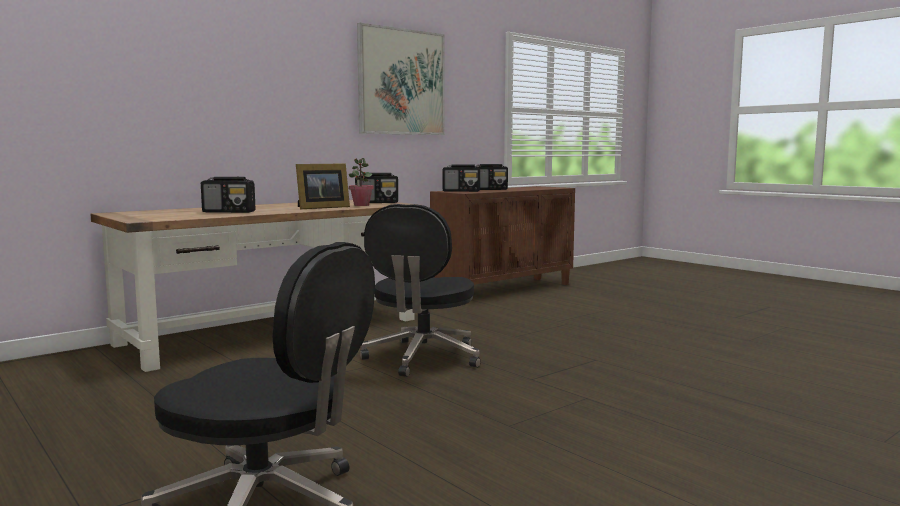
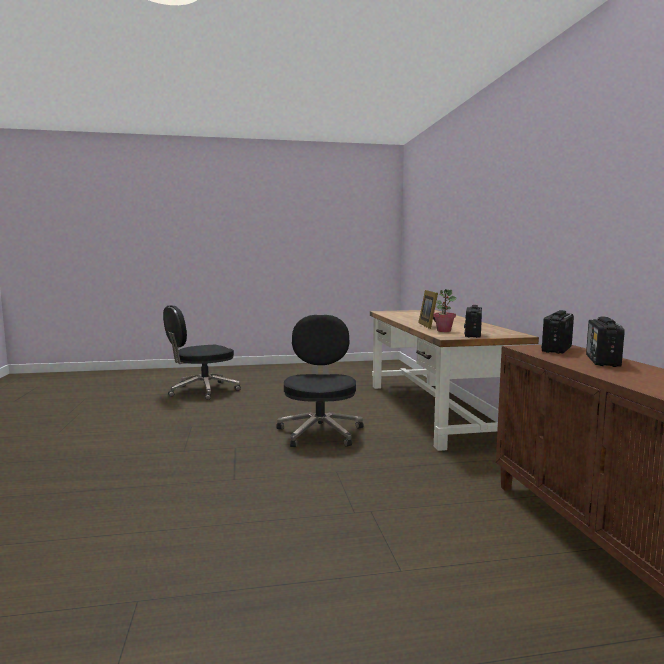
camera: 120 degrees right, 0 degrees up
radio [201,177,255,213] -> none
picture [357,23,445,135] -> none
black office chair [360,204,481,377] -> black office chair turned 45 degrees clockwise [276,315,364,447]

